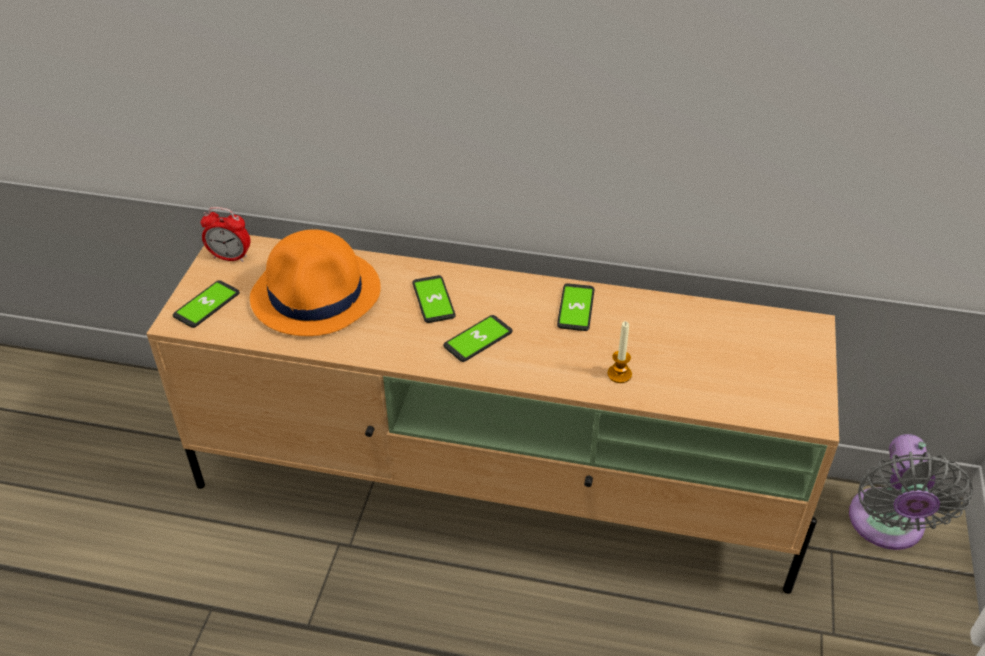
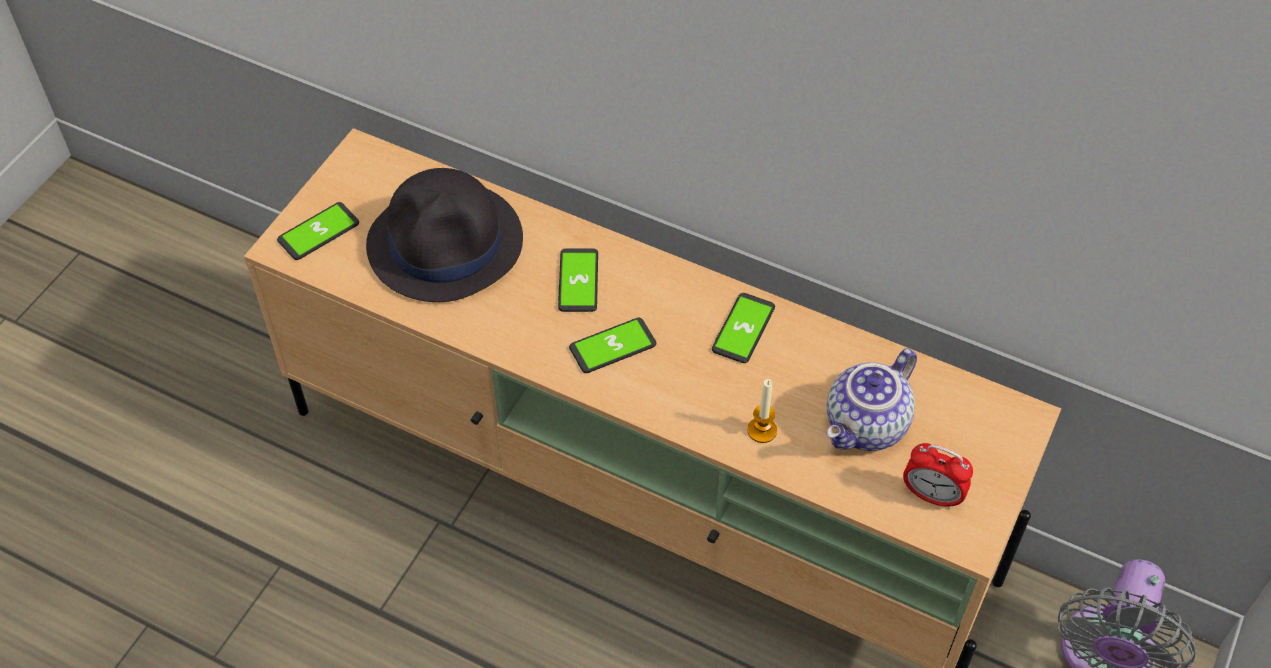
camera: 15 degrees right, 10 degrees up
alarm clock [201,207,250,262] -> alarm clock moved to [903,443,973,509]
orange hat [250,229,381,336] -> black hat [366,168,523,302]
none -> teapot [827,348,917,451]

